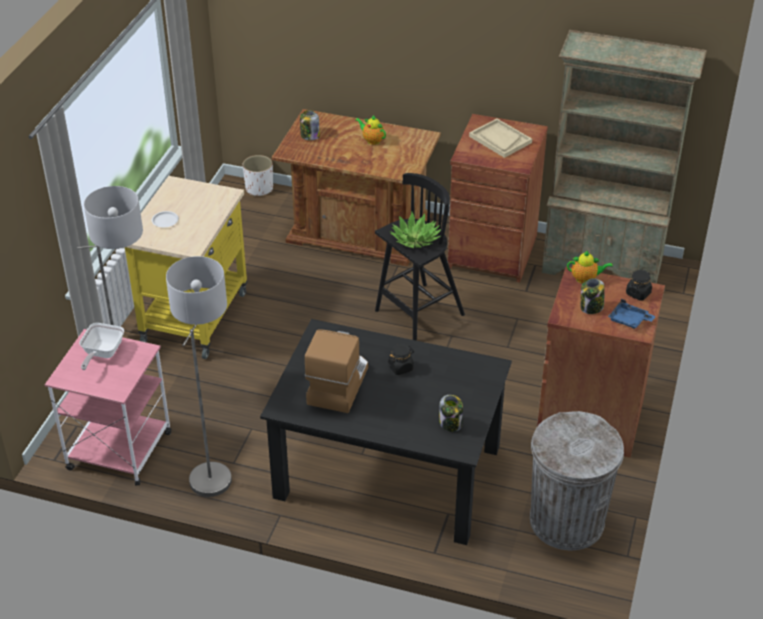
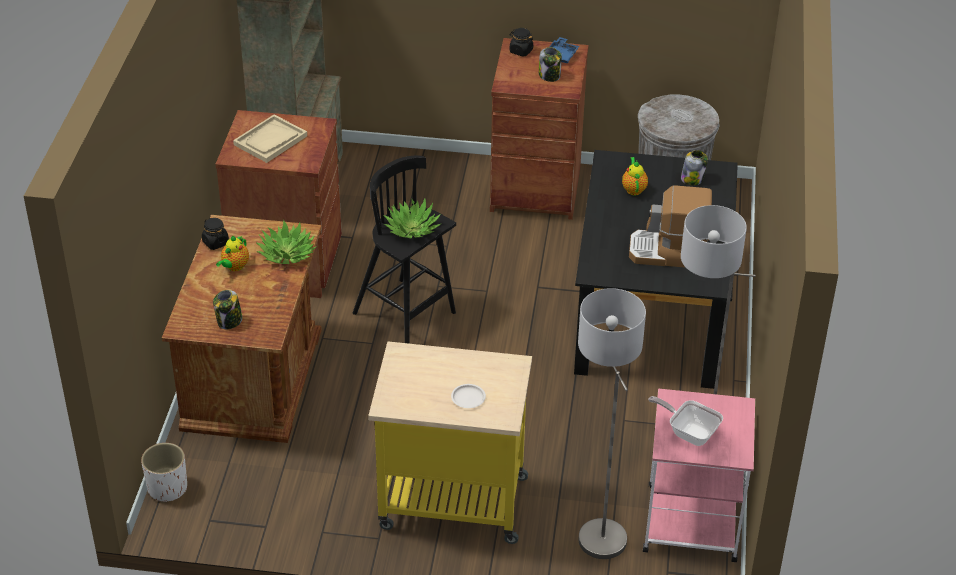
camera: 100 degrees left, 0 degrees up
frying pan [79,323,124,370] -> frying pan turned 150 degrees counterclockwise [648,396,723,446]
black jar [388,344,414,375] -> black jar moved to [202,218,229,250]
teapot [567,251,613,284] -> teapot moved to [622,157,648,195]
none -> potted plant [257,220,317,264]

